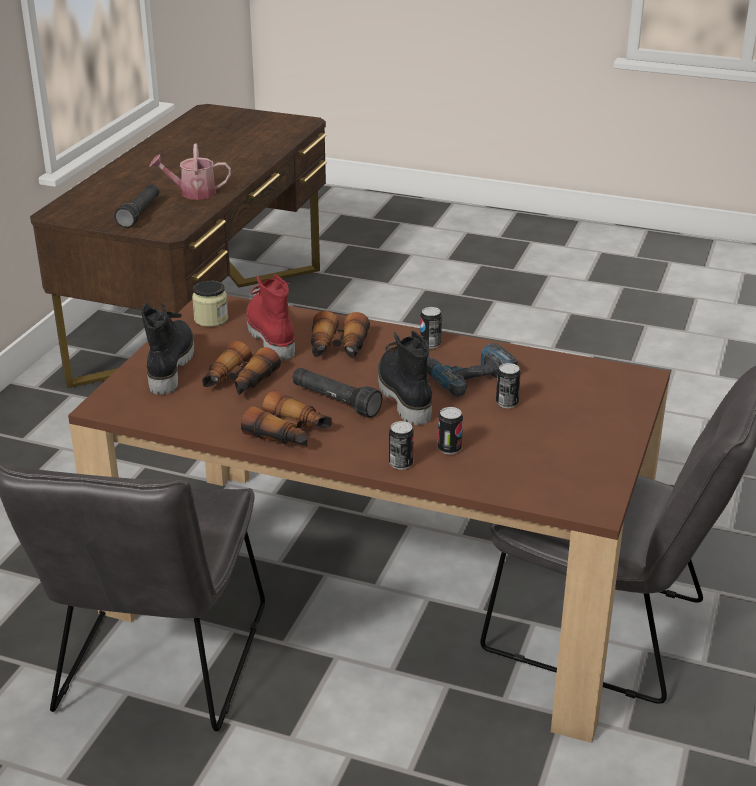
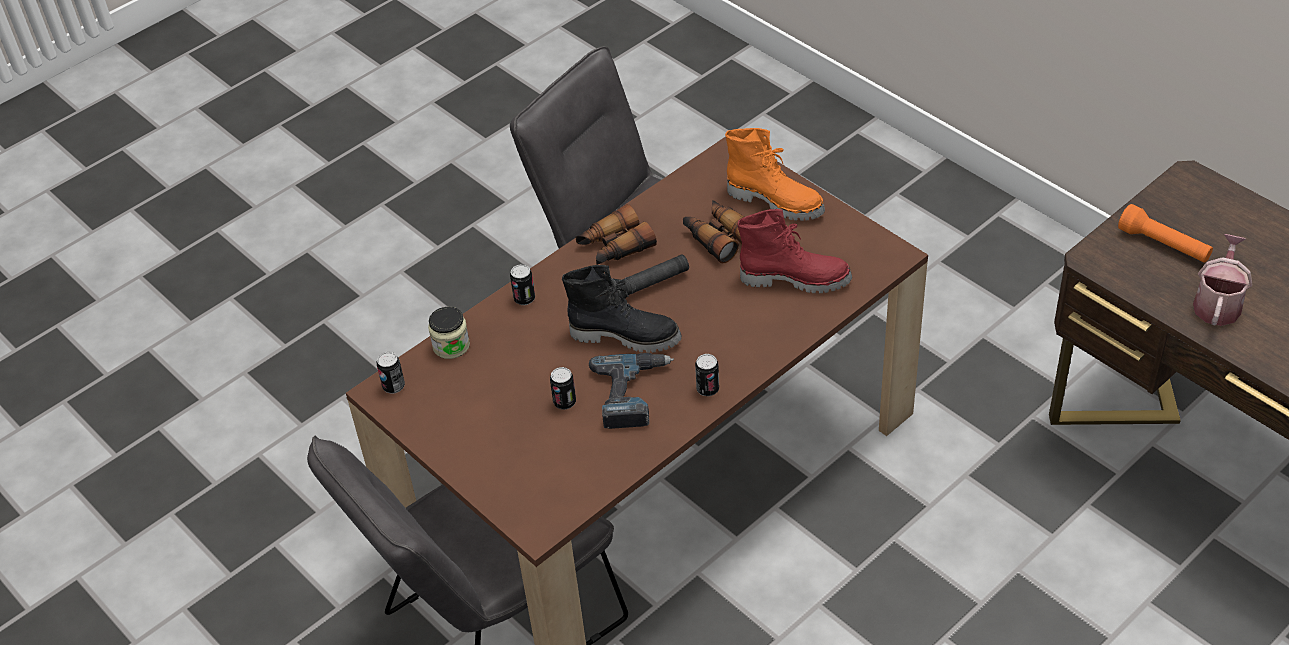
camera: 120 degrees right, 15 degrees up
black flashlight [114,184,159,228] -> orange flashlight [1118,204,1213,262]
black boot [141,302,194,395] -> orange boot [725,128,825,221]
jar [192,281,228,327] -> jar moved to [428,307,470,359]
binoculars [311,311,370,358] -> none
can [438,407,463,455] -> can moved to [377,352,405,394]

